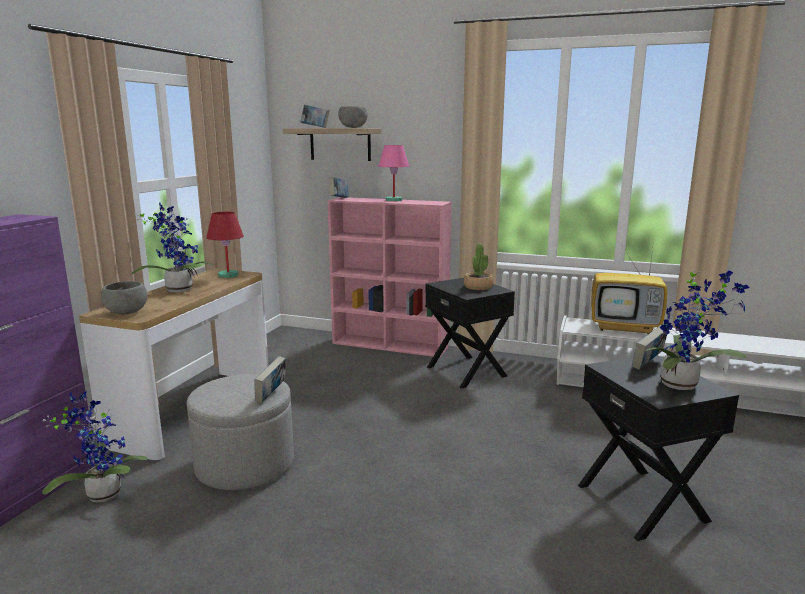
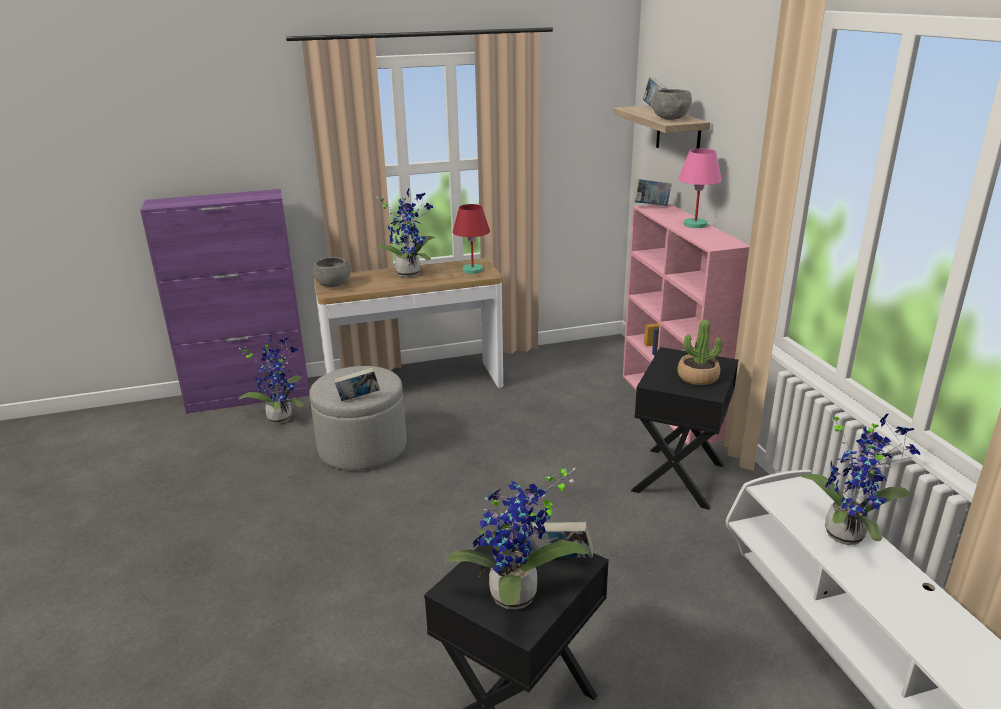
camera: 55 degrees right, 10 degrees up
television [591,241,667,334] -> potted plant [801,410,920,545]

